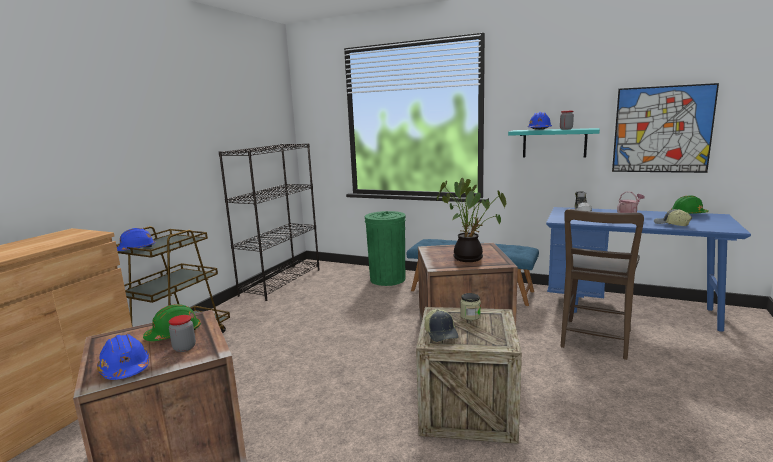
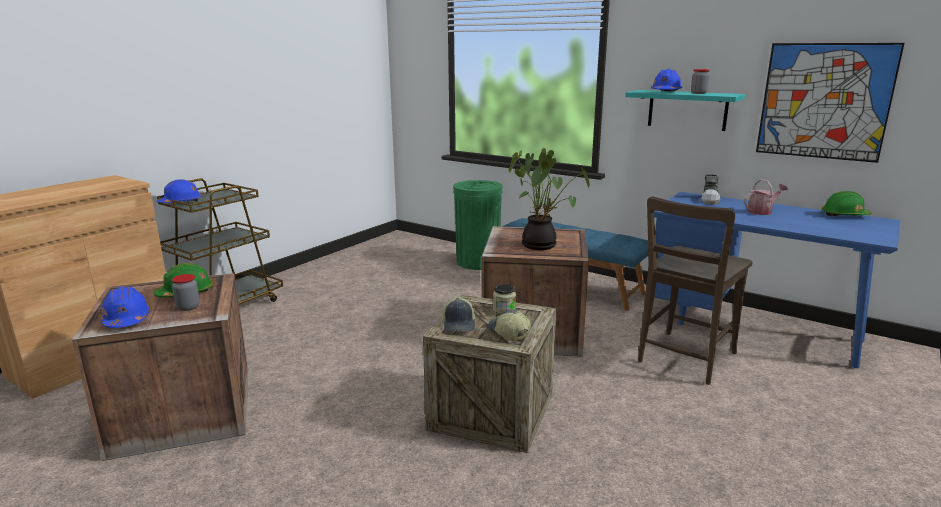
camera: 10 degrees right, 5 degrees up
black bookcase [219,143,319,301] -> none
cap [654,209,692,226] -> cap moved to [487,309,531,341]

